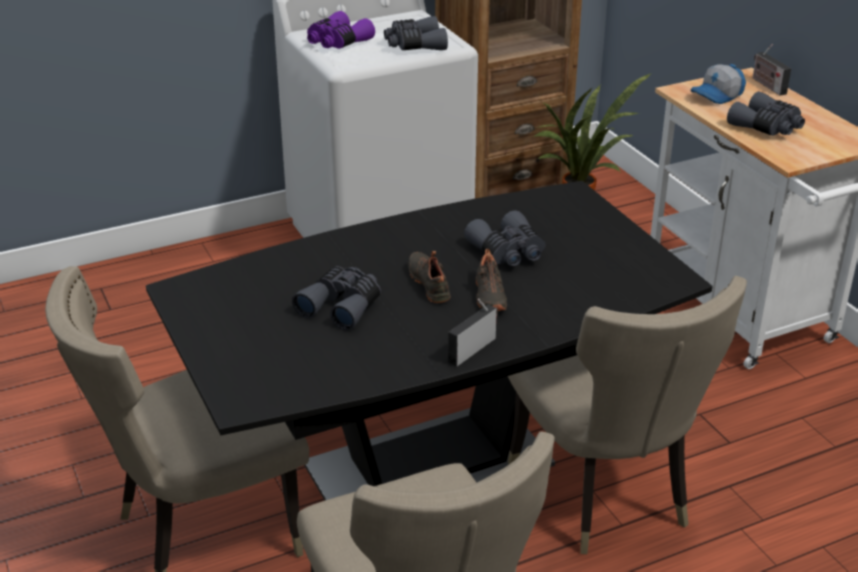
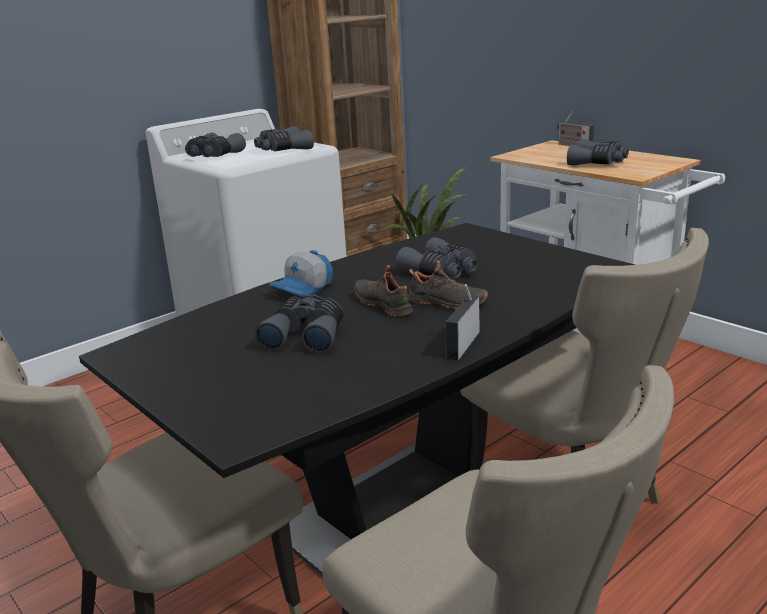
camera: 15 degrees left, 10 degrees down
purple binoculars [307,11,375,49] -> grey binoculars [185,132,246,157]
black shoe [476,249,507,311] -> black shoe turned 45 degrees counterclockwise [409,260,488,309]
cap [691,64,746,104] -> cap moved to [269,250,333,297]

